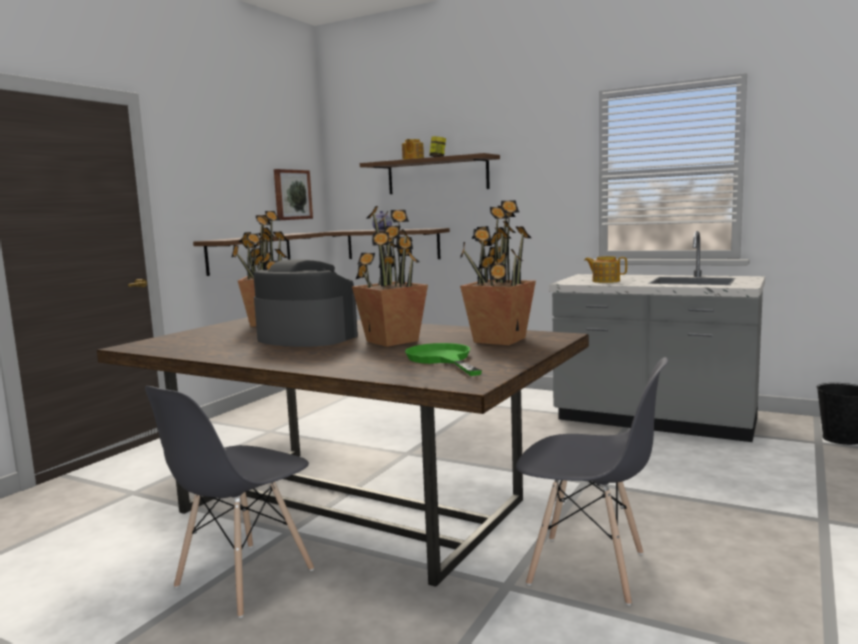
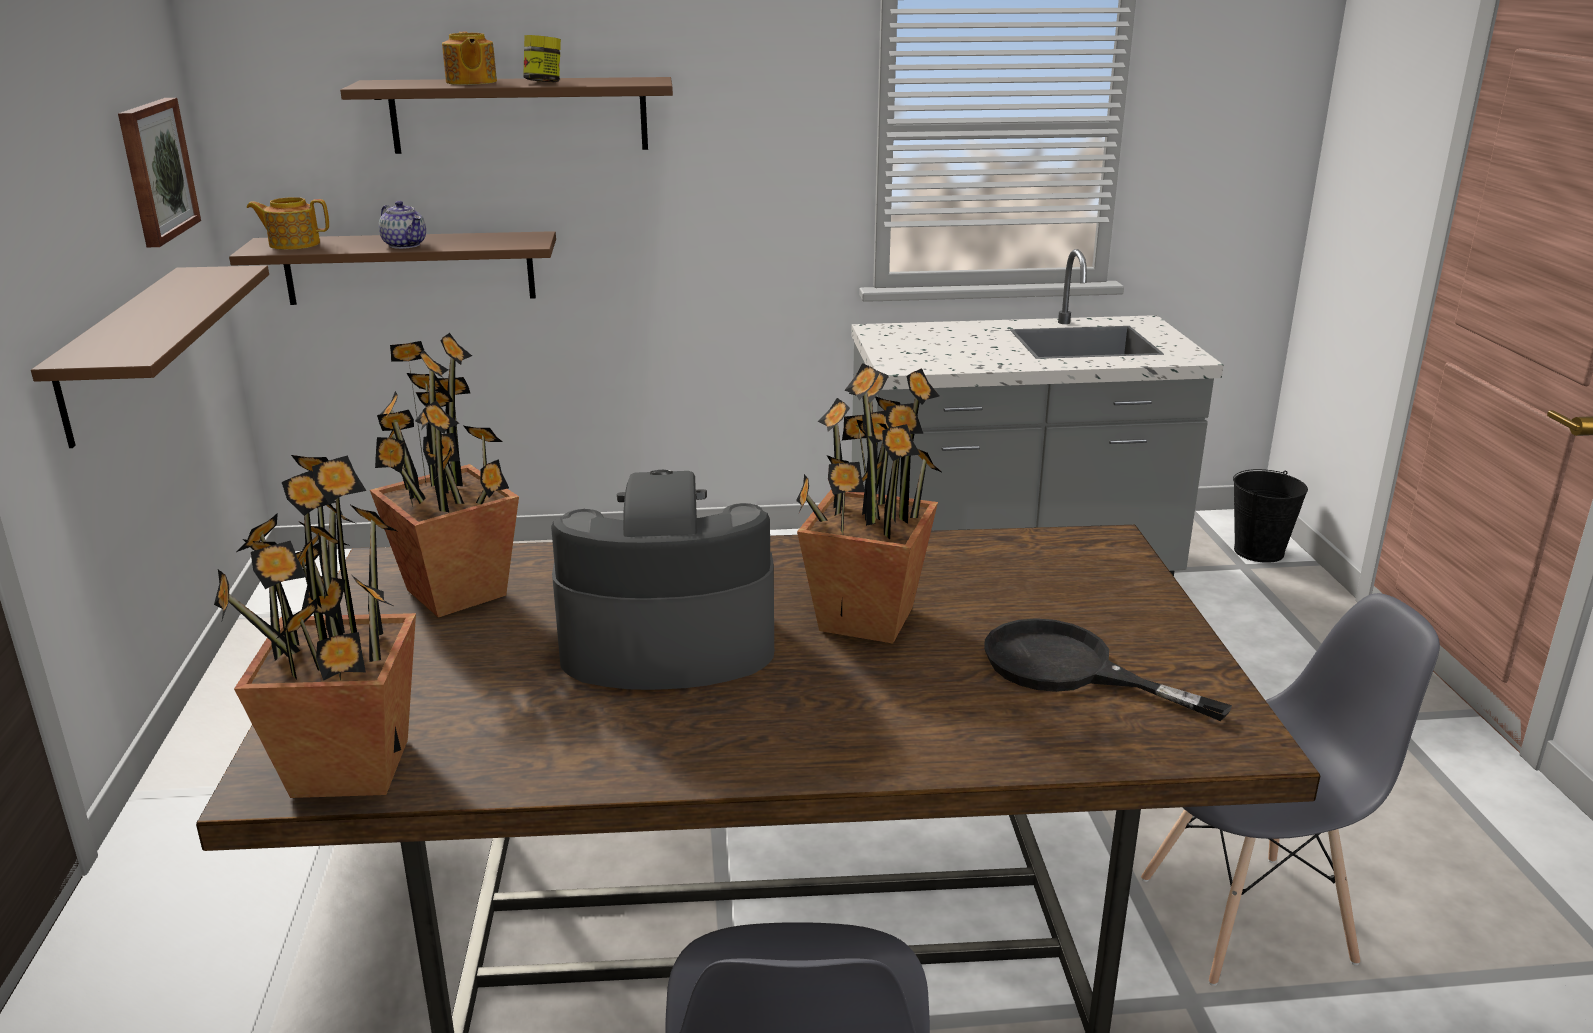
camera: 35 degrees left, 15 degrees up
green frying pan [405,343,482,376] -> black frying pan [984,618,1232,721]
potted plant [460,200,536,345] -> potted plant moved to [214,455,416,798]
teapot [584,256,627,283] -> teapot moved to [247,197,329,250]

